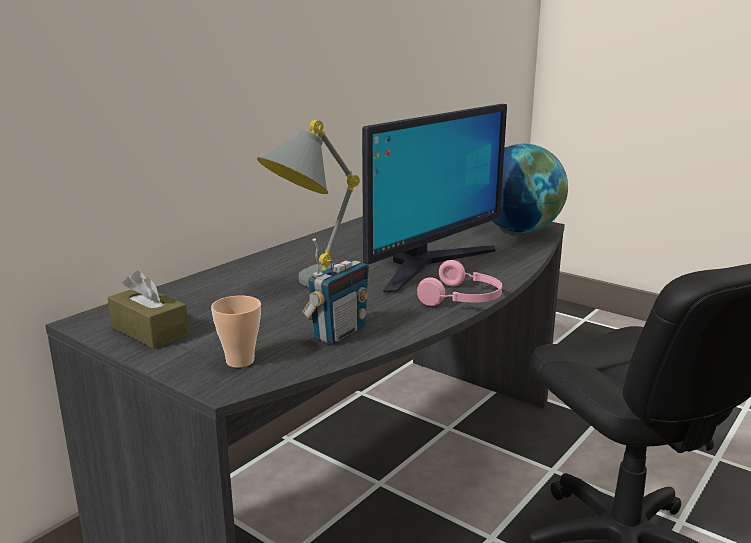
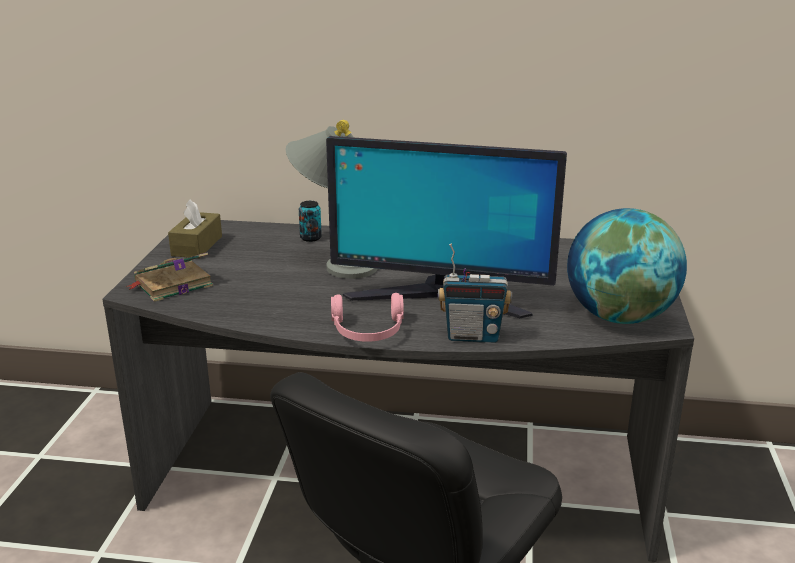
camera: 60 degrees right, 5 degrees up
cup [211,296,261,368] -> book [126,252,213,302]
radio [302,239,369,344] -> radio moved to [438,243,512,343]
none -> can [299,201,322,242]

